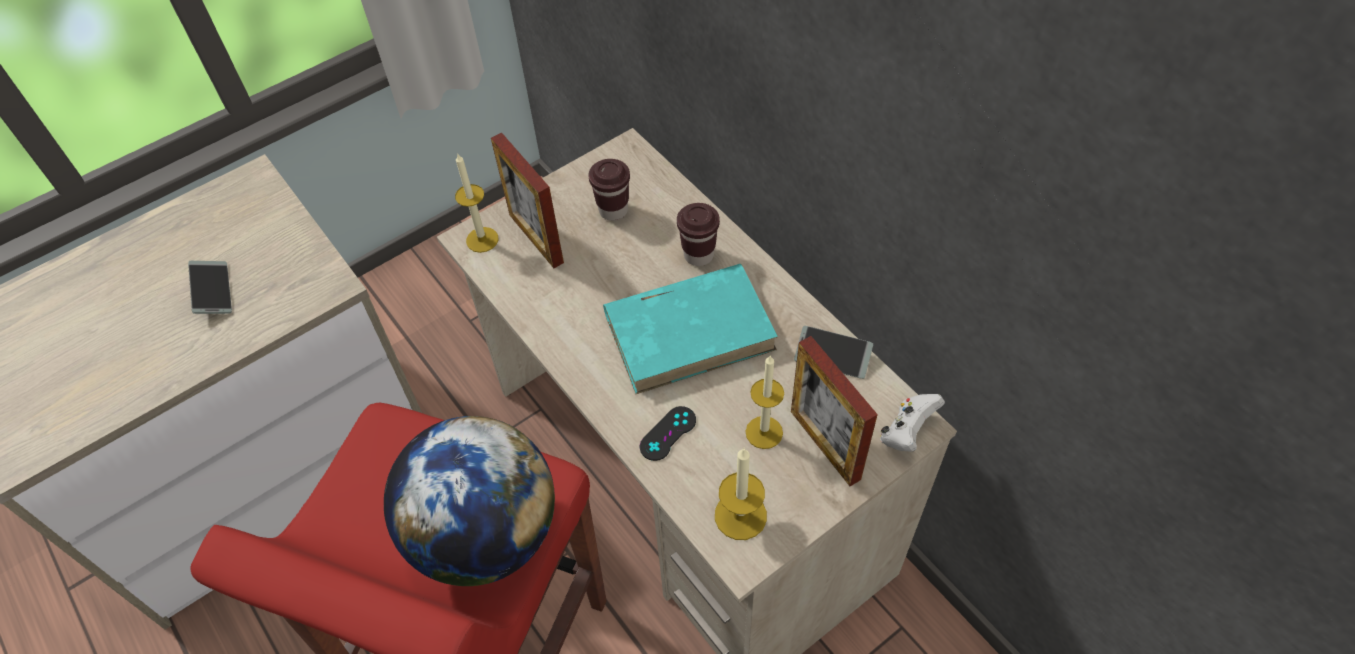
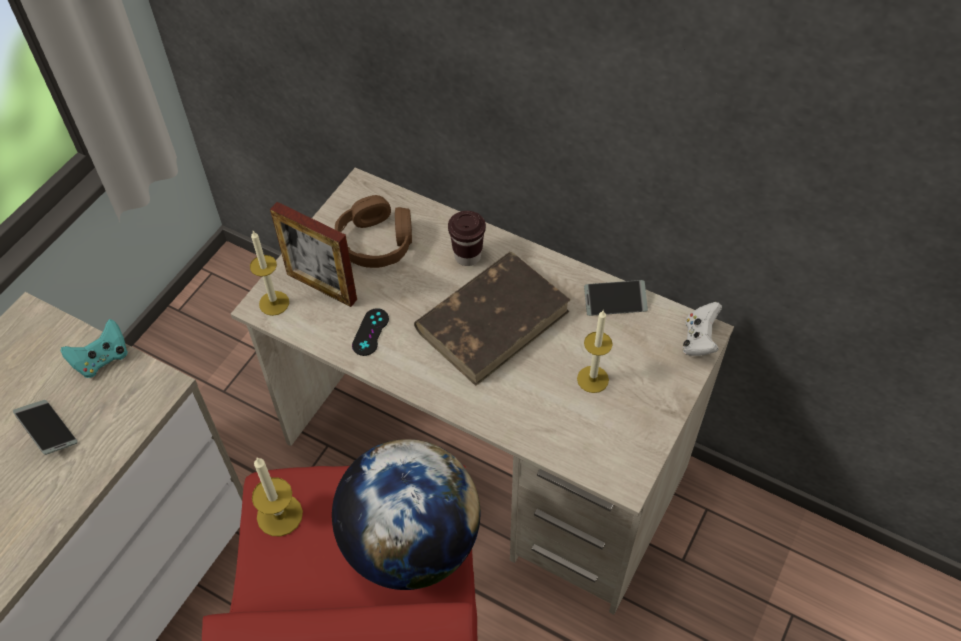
camera: 25 degrees left, 0 degrees up
brown cup [588,159,630,221] -> brown headphones [335,195,412,268]
turquoise book [603,264,778,394] -> brown book [414,252,570,386]
black game controller [640,406,696,461] -> black game controller moved to [352,308,389,356]
candle [715,448,767,540] -> candle moved to [252,458,303,536]
picture frame [791,336,878,486] -> none
none -> turquoise game controller [61,319,128,378]

